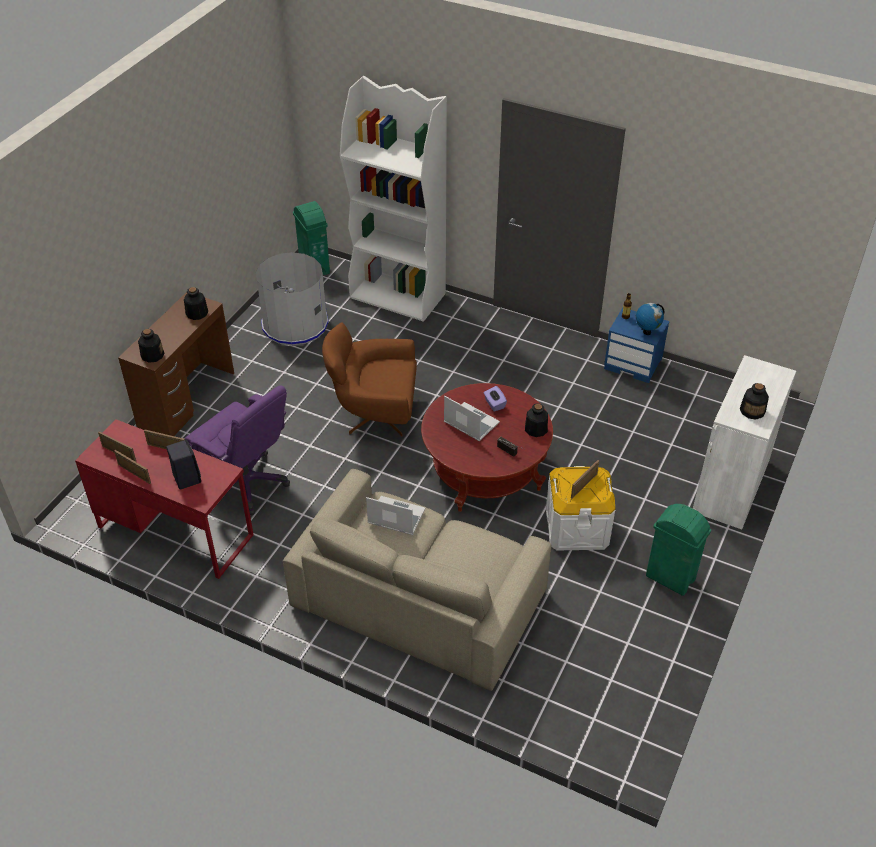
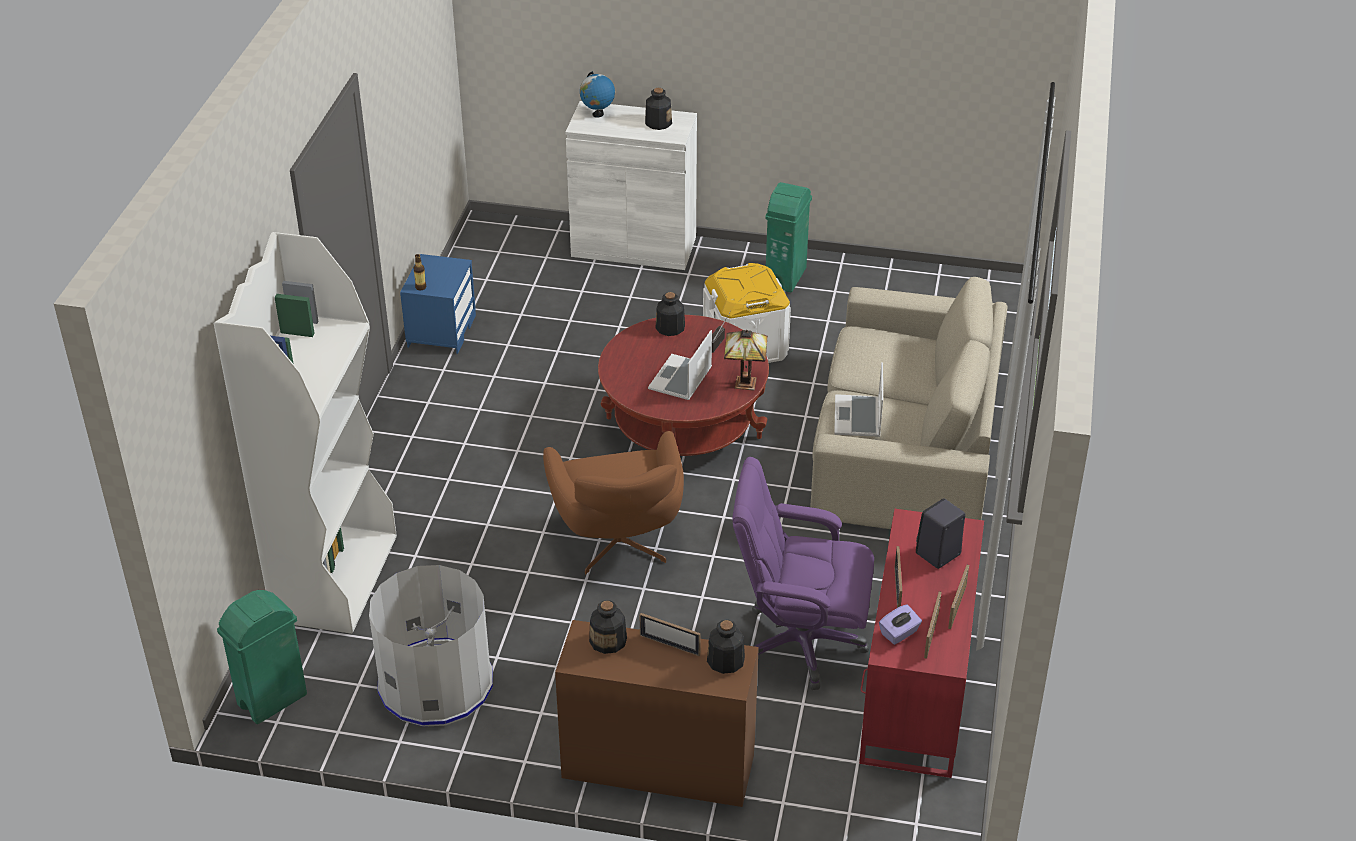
camera: 105 degrees left, 5 degrees down
purple office chair [184,385,290,515] -> purple office chair turned 105 degrees counterclockwise [732,457,874,690]
purple tissue box [484,386,507,412] -> purple tissue box moved to [879,604,922,645]
picture frame [571,460,599,499] -> picture frame moved to [639,613,701,656]
globe [636,303,664,335] -> globe moved to [580,71,615,118]
none -> table lamp [724,330,768,390]

